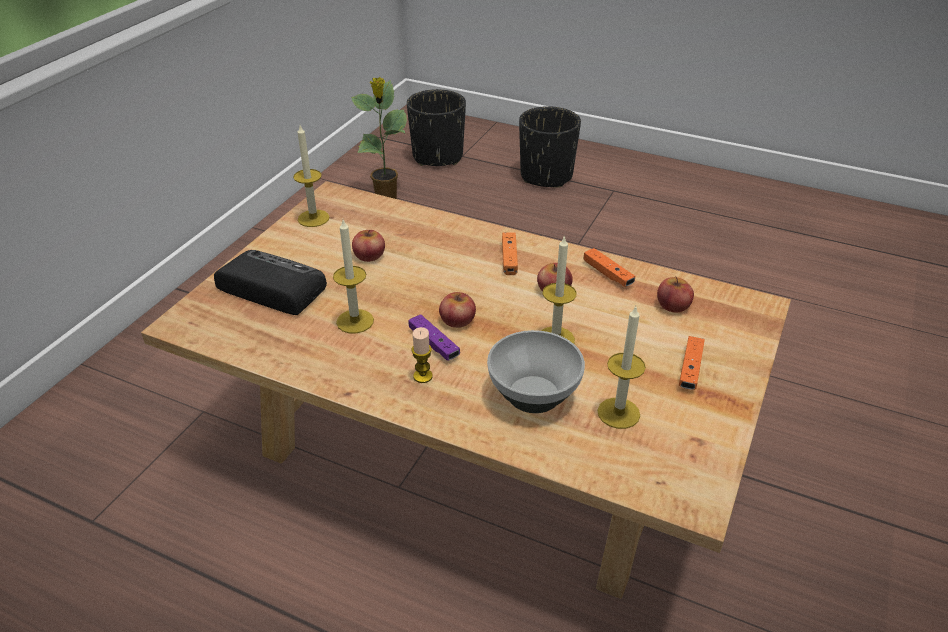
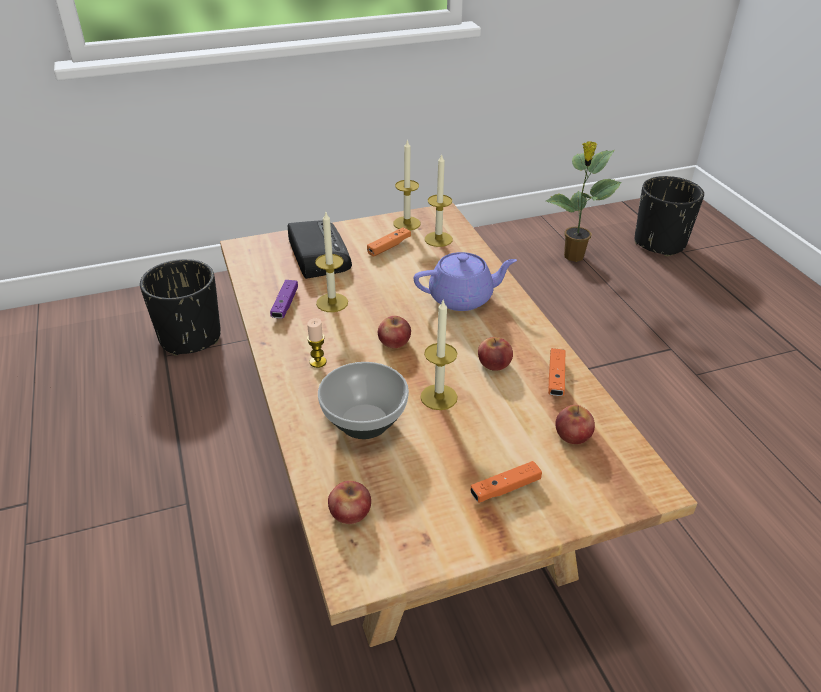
camera: 45 degrees right, 0 degrees up
apple [352,230,385,262] -> apple moved to [328,481,371,524]
purple game controller [408,314,460,360] -> purple game controller moved to [270,280,298,318]
orange game controller [502,233,518,275] -> orange game controller moved to [367,227,411,256]
black planter [519,106,581,188] -> black planter moved to [140,259,221,356]
candle [597,307,646,429] -> candle moved to [425,154,453,247]
none -> purple teapot [414,252,517,311]

